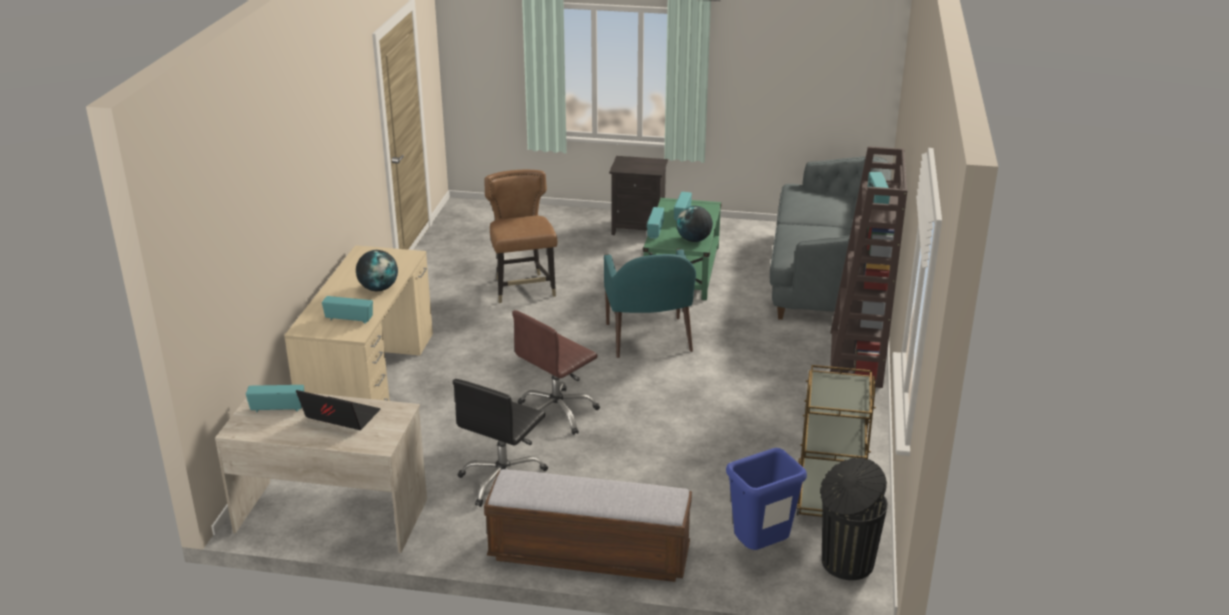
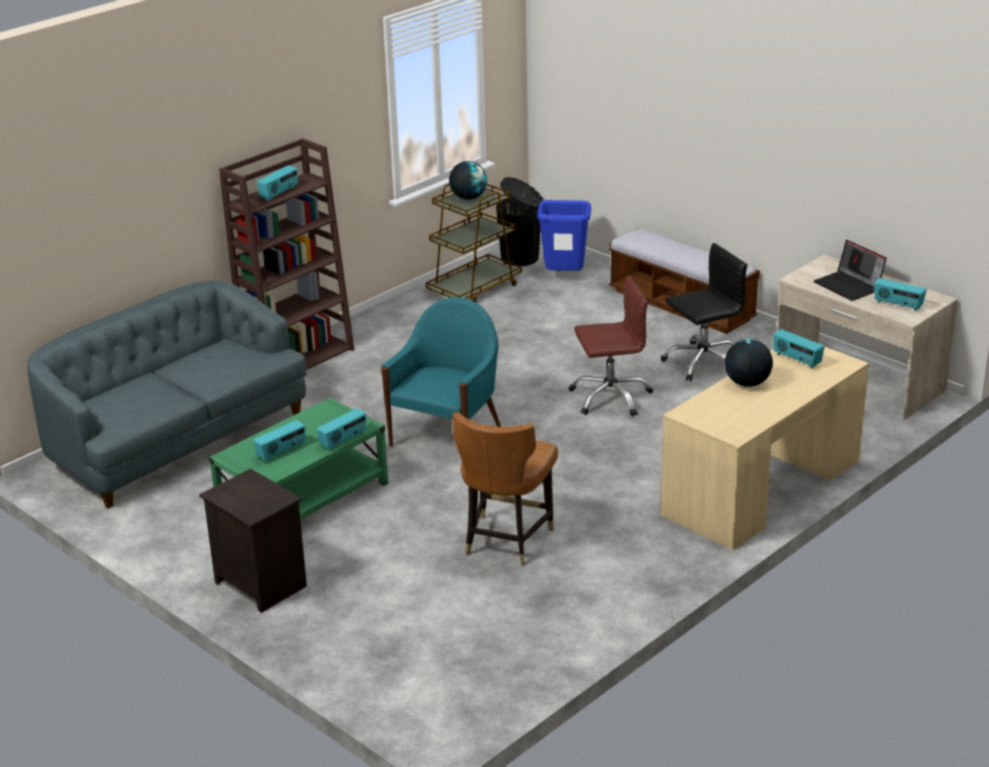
camera: 145 degrees left, 0 degrees up
globe [676,206,713,242] -> globe moved to [449,161,487,200]

